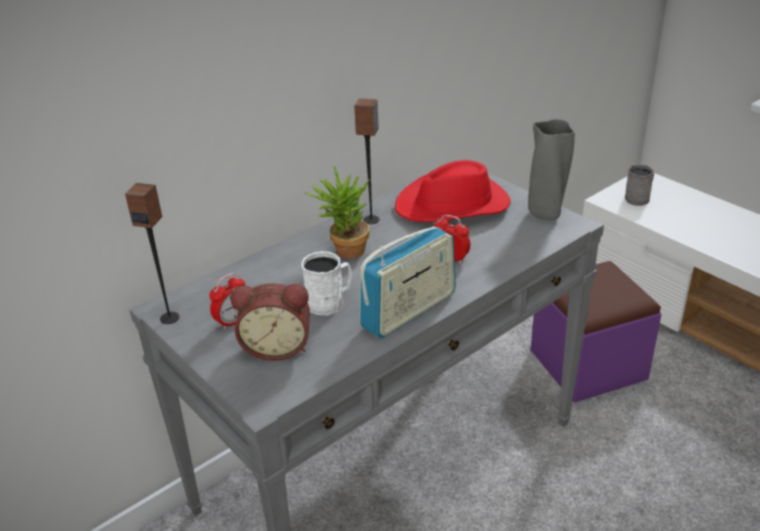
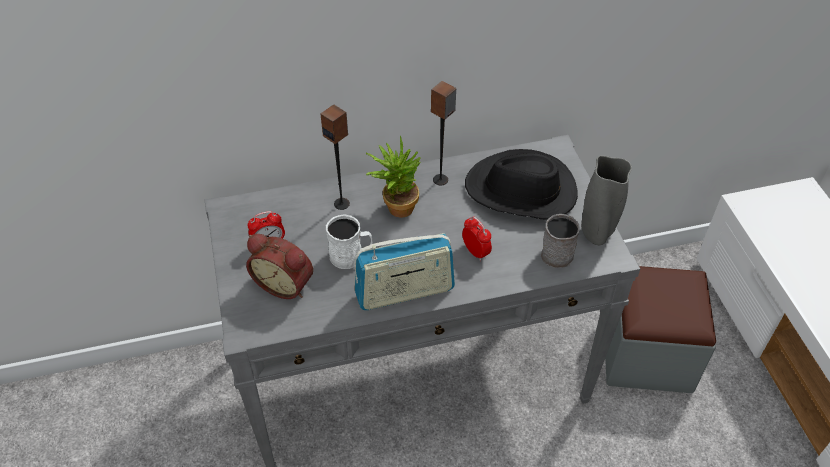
camera: 25 degrees right, 15 degrees up
speaker [125,183,180,324] -> speaker moved to [321,105,350,210]
red hat [395,160,511,222] -> black hat [465,149,578,220]
purple ottoman [531,261,662,403] -> grey ottoman [605,266,716,393]
grey mug [625,164,655,206] -> grey mug moved to [541,214,580,268]

